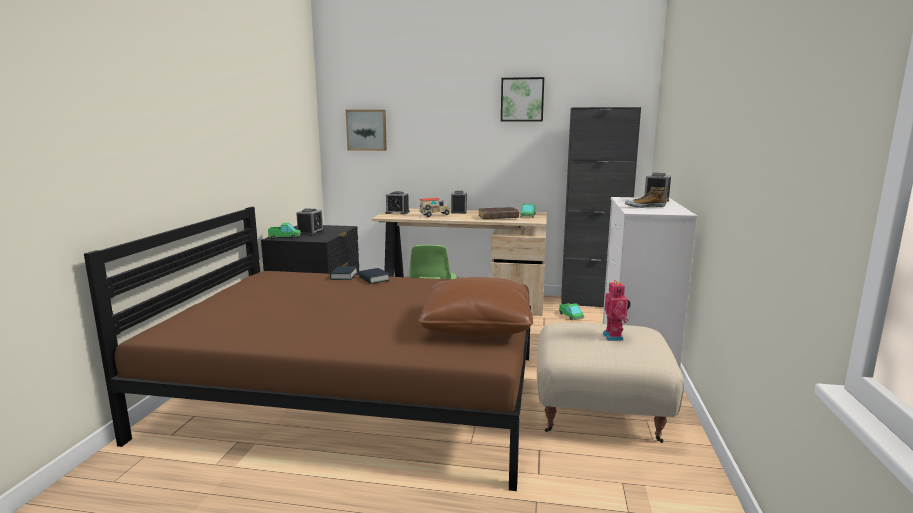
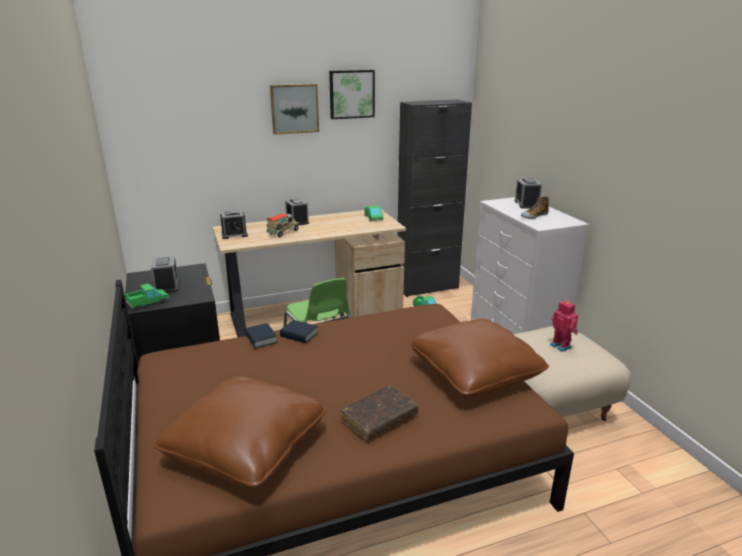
camera: 30 degrees left, 10 degrees up
picture [346,110,387,151] -> picture moved to [270,84,319,135]
brown book [478,207,519,220] -> brown book moved to [340,385,418,440]
none -> brown pillow [153,376,326,487]

